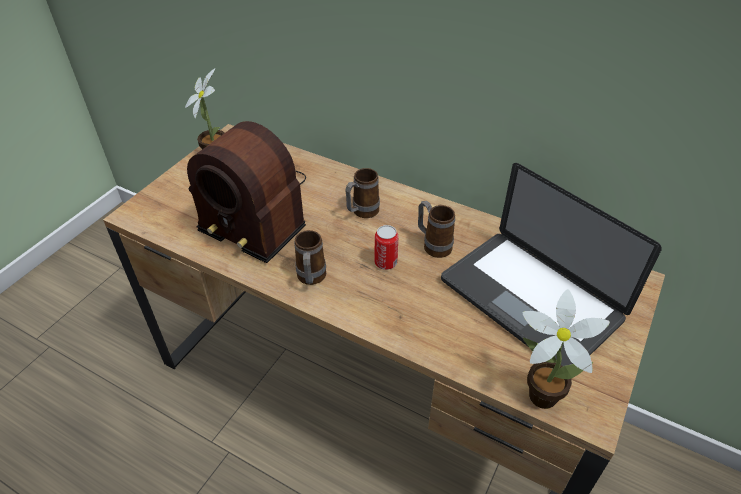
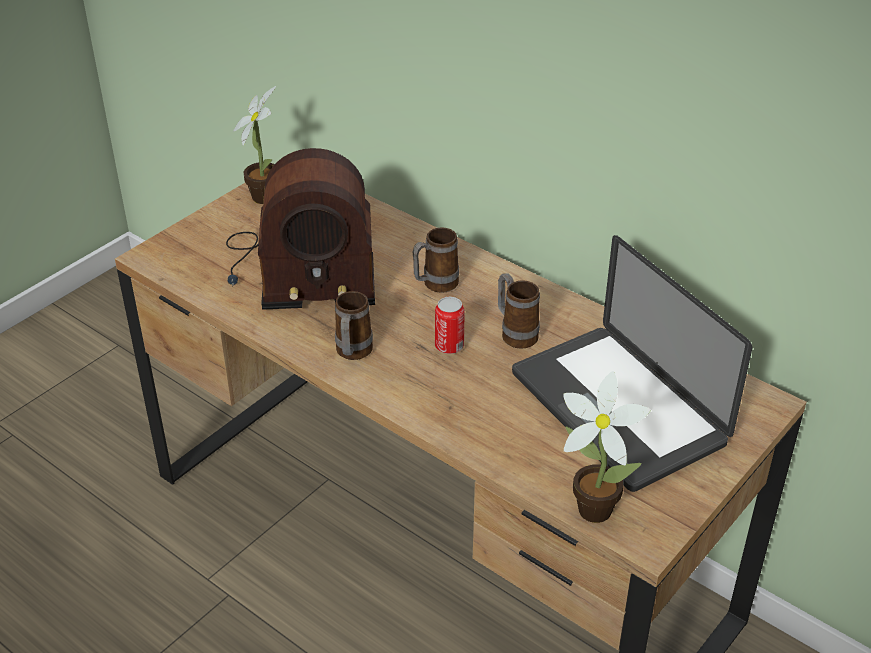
camera: 10 degrees right, 5 degrees down
radio [187,121,306,263] -> radio turned 45 degrees counterclockwise [226,148,375,310]

